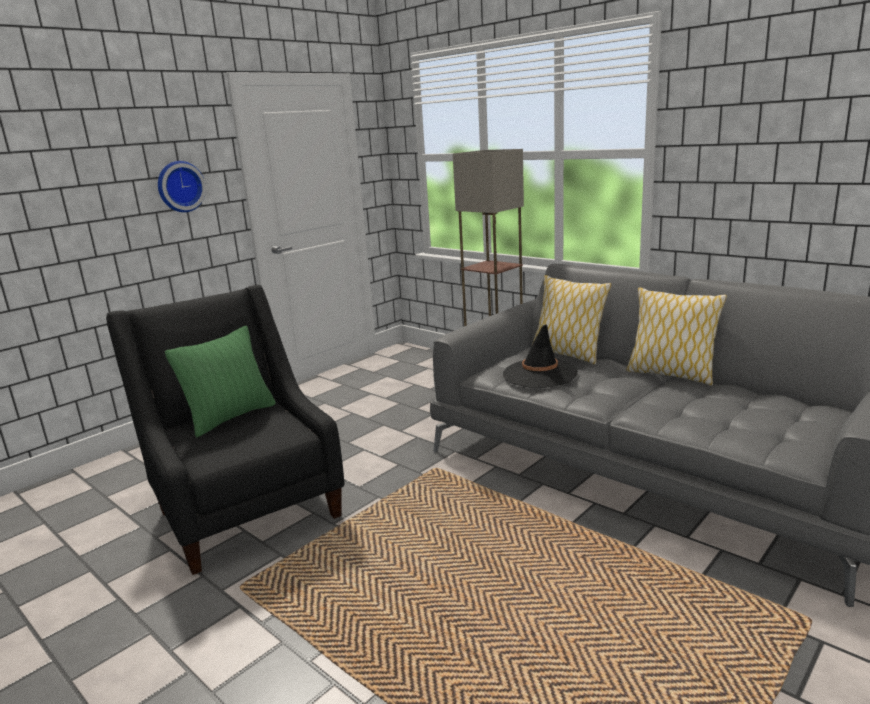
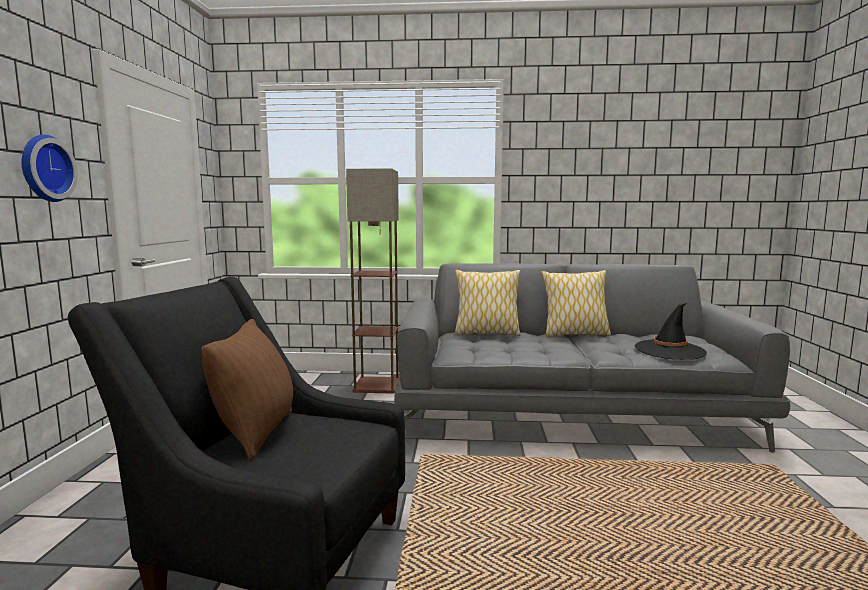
camera: 40 degrees left, 10 degrees down
green pillow [165,326,276,437] -> brown pillow [201,319,293,460]
black hat [503,324,578,388] -> black hat moved to [635,303,707,360]

